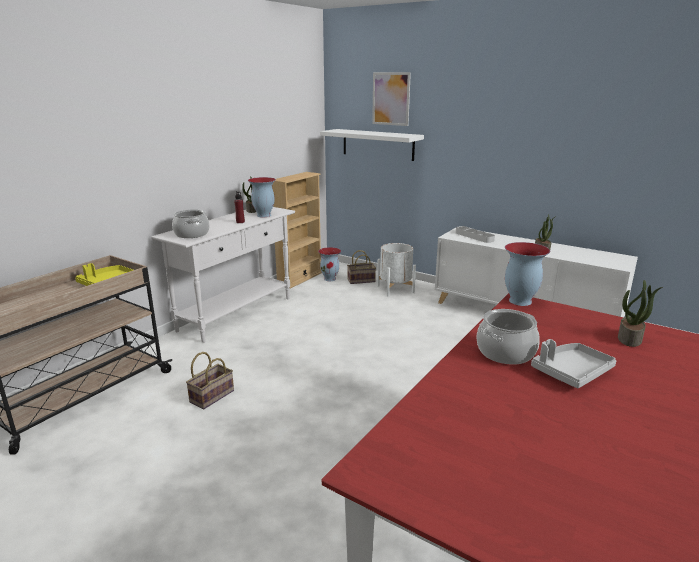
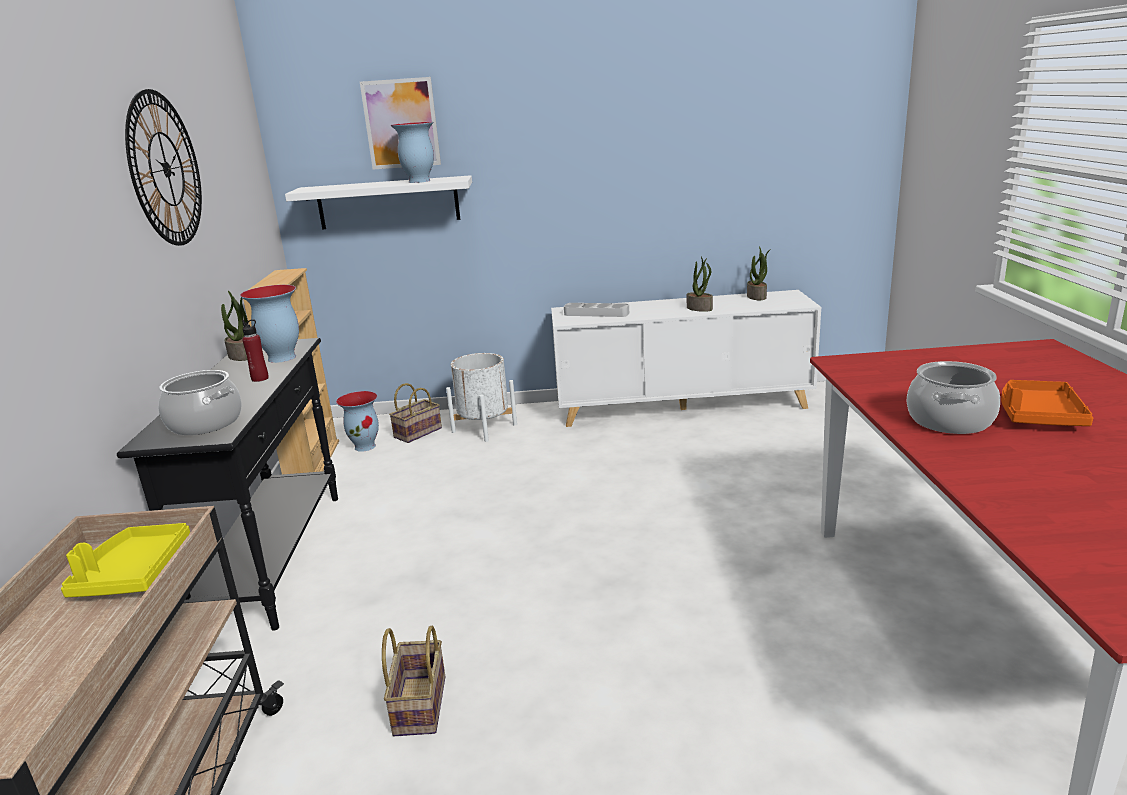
camera: 35 degrees left, 0 degrees up
white console table [151,207,295,343] -> black console table [117,338,338,631]
vase [505,242,550,306] -> vase moved to [391,122,434,183]
grey tray [531,339,616,388] -> orange tray [1001,380,1093,426]
potted plant [618,280,663,347] -> potted plant moved to [747,246,771,300]
none -> wall clock [125,89,202,246]

